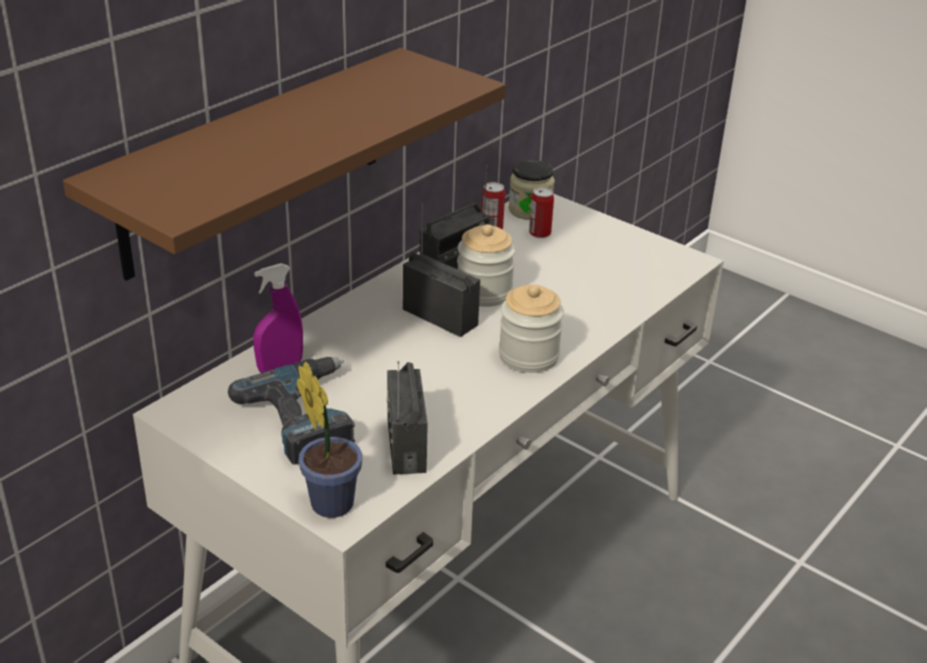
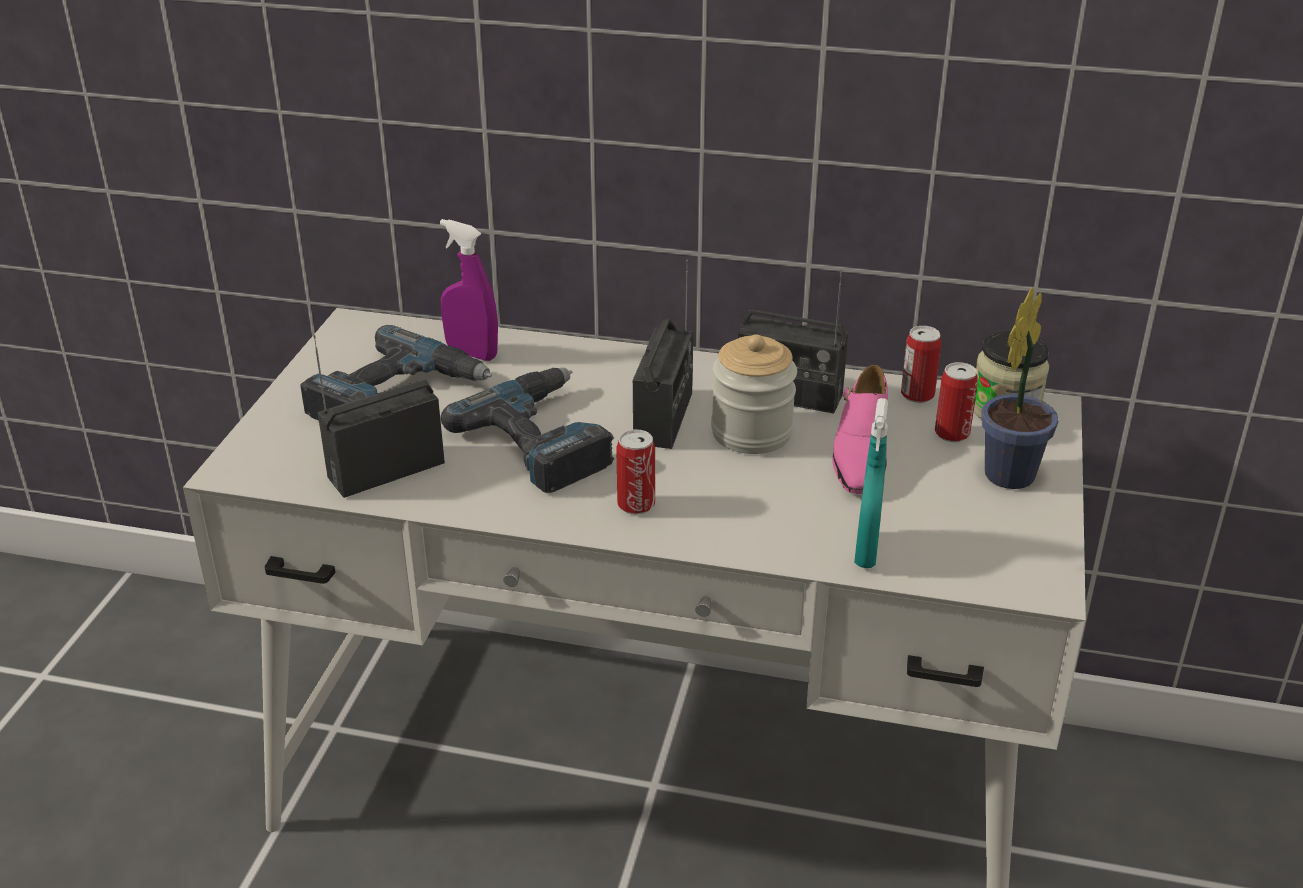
camera: 65 degrees right, 0 degrees up
brown shelf [63,48,506,281] -> none
potted plant [297,362,363,518] -> potted plant moved to [982,288,1059,489]
jar [499,285,564,373] -> can [616,429,655,515]
none -> power drill [441,368,614,493]
none -> pink shoe [832,365,888,494]
none -> turquoise spray bottle [854,398,888,568]

